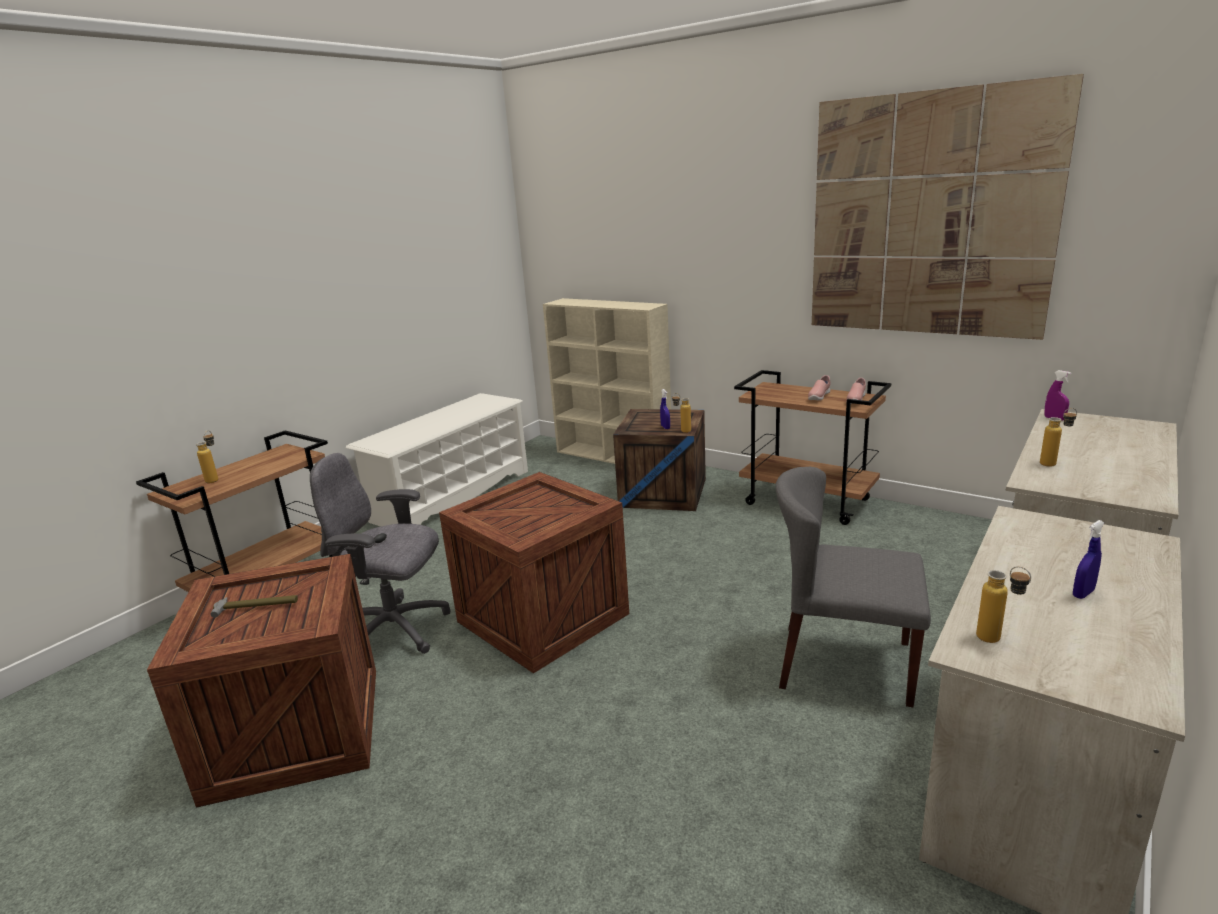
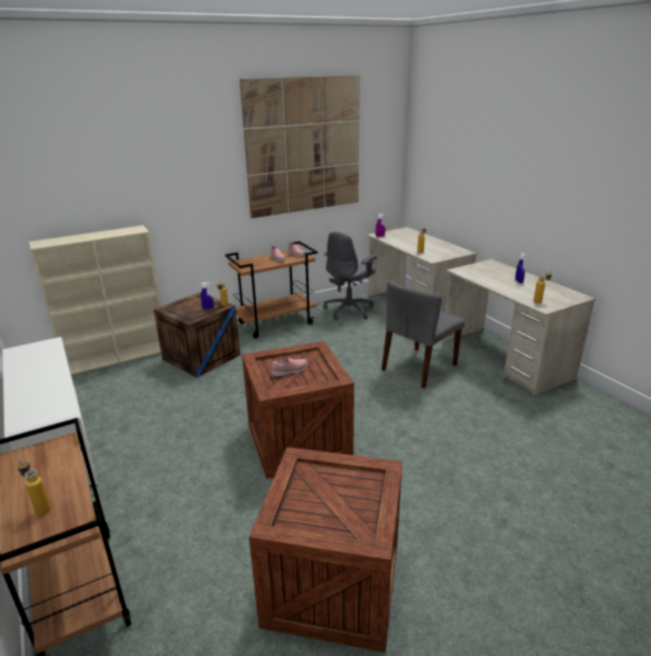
camera: 65 degrees left, 5 degrees up
hammer [211,595,298,618] -> none
grey office chair [310,453,450,654] -> grey office chair moved to [323,232,377,320]
none -> pink shoe [271,358,307,376]

